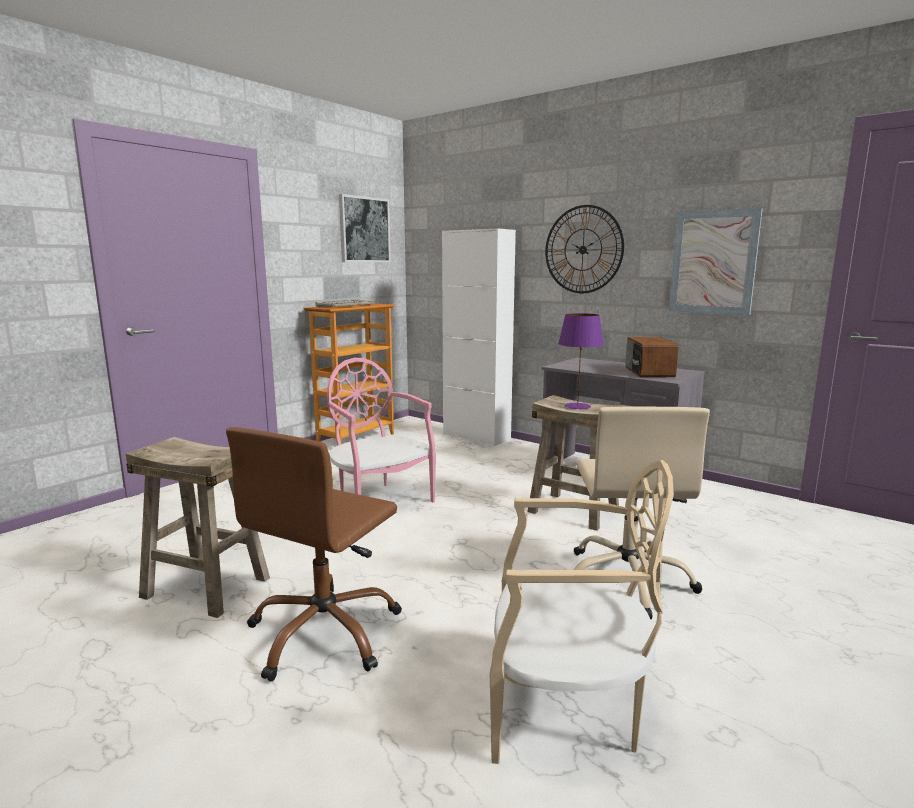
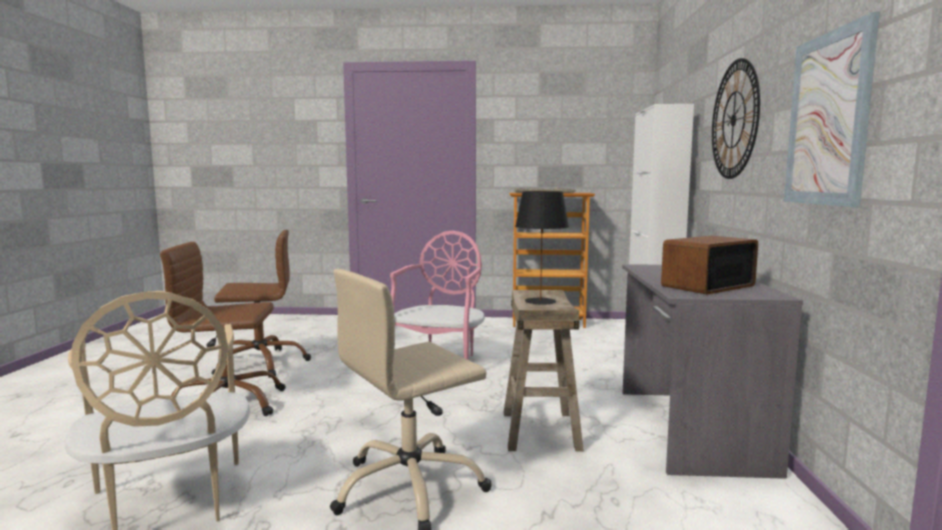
camera: 55 degrees right, 5 degrees down
beige stool [126,437,270,618] -> brown office chair [212,230,311,378]
picture [339,194,391,262] -> none
purple table lamp [558,313,604,409] -> black table lamp [515,191,569,305]

